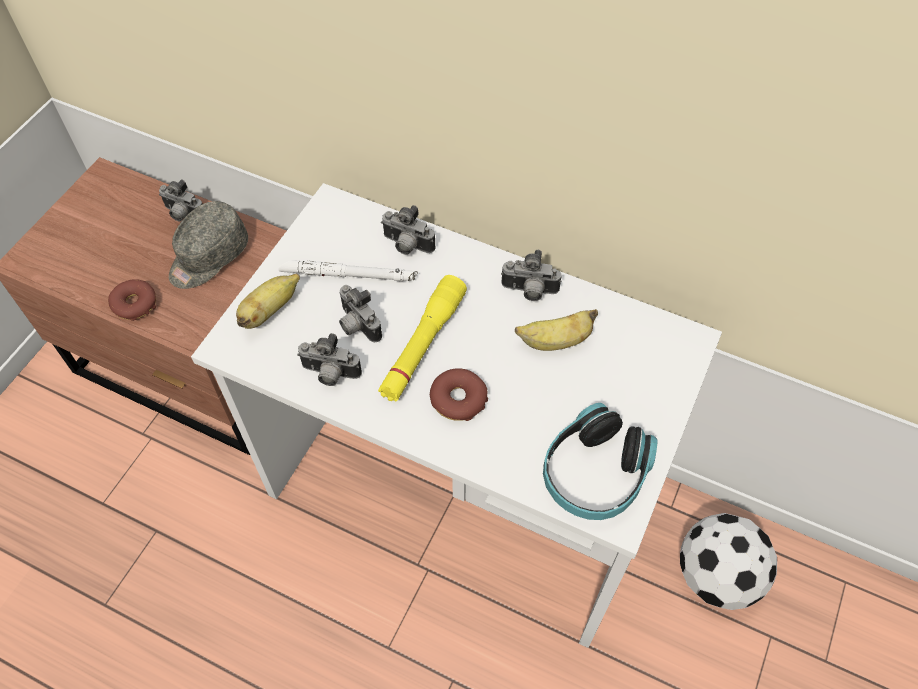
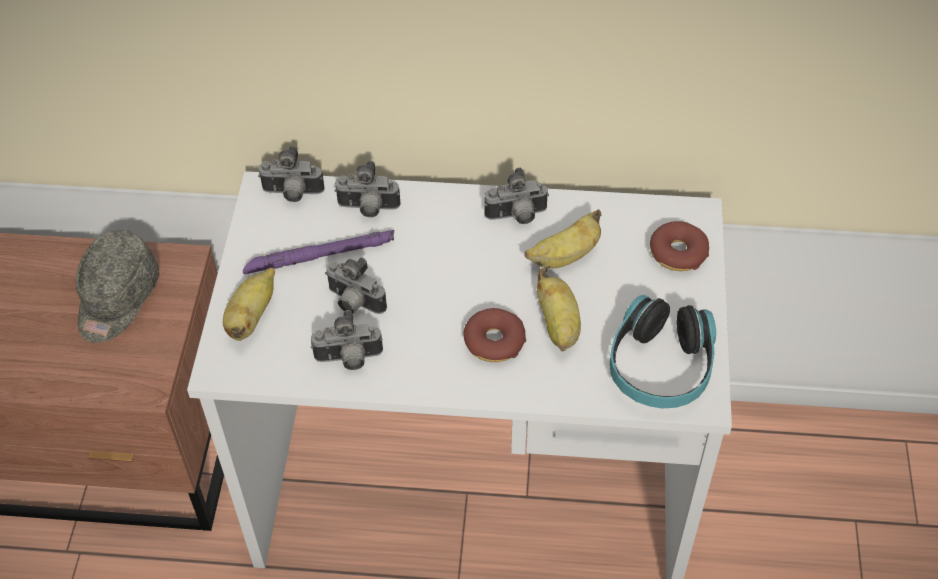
camera: 20 degrees left, 5 degrees down
donut [108,279,156,321] -> donut moved to [650,221,709,271]
camera [159,179,203,222] -> camera moved to [258,146,324,202]
white flashlight [278,260,418,282] -> purple flashlight [243,230,394,274]
yellow flashlight [378,275,467,402] -> none
football [680,513,777,610] -> none
none -> banana [537,268,581,351]

